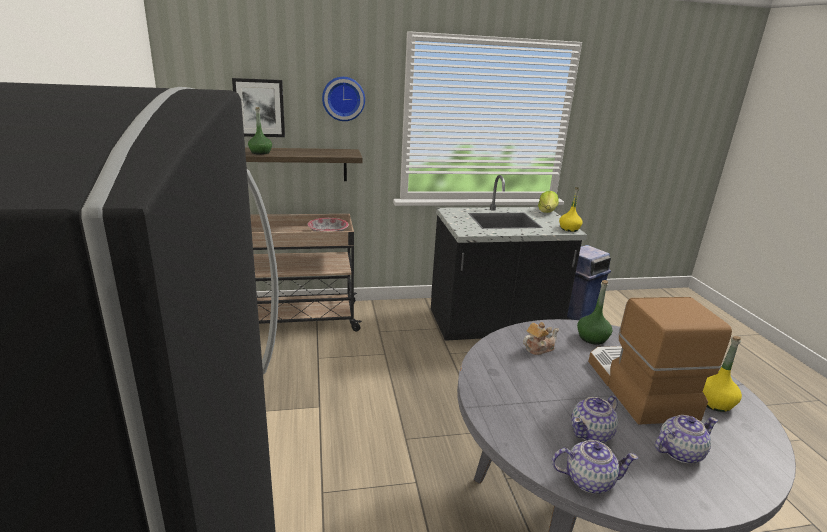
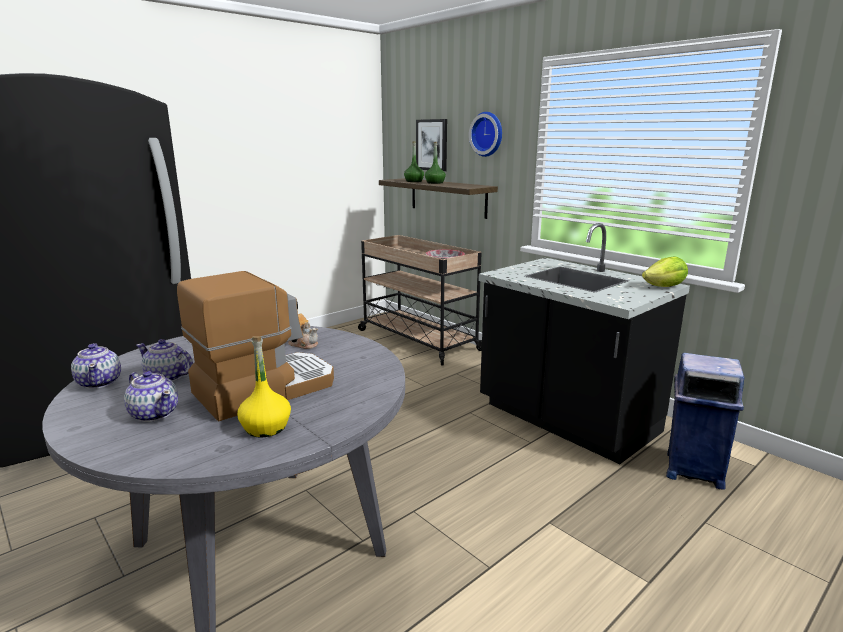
camera: 60 degrees right, 5 degrees down
yellow bottle [559,187,583,232] -> none
green bottle [577,280,612,345] -> green bottle moved to [425,142,446,184]

